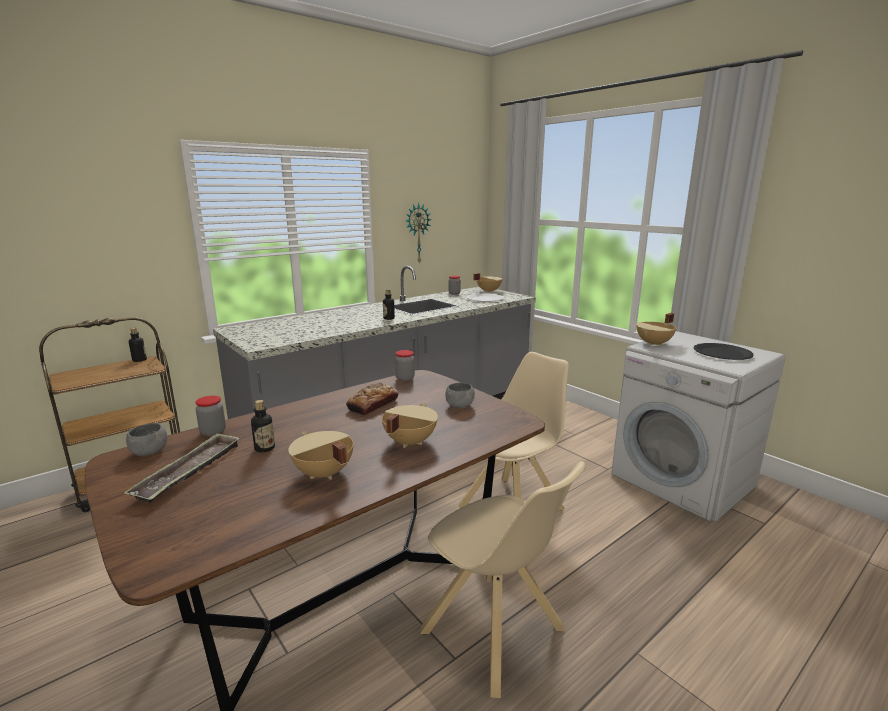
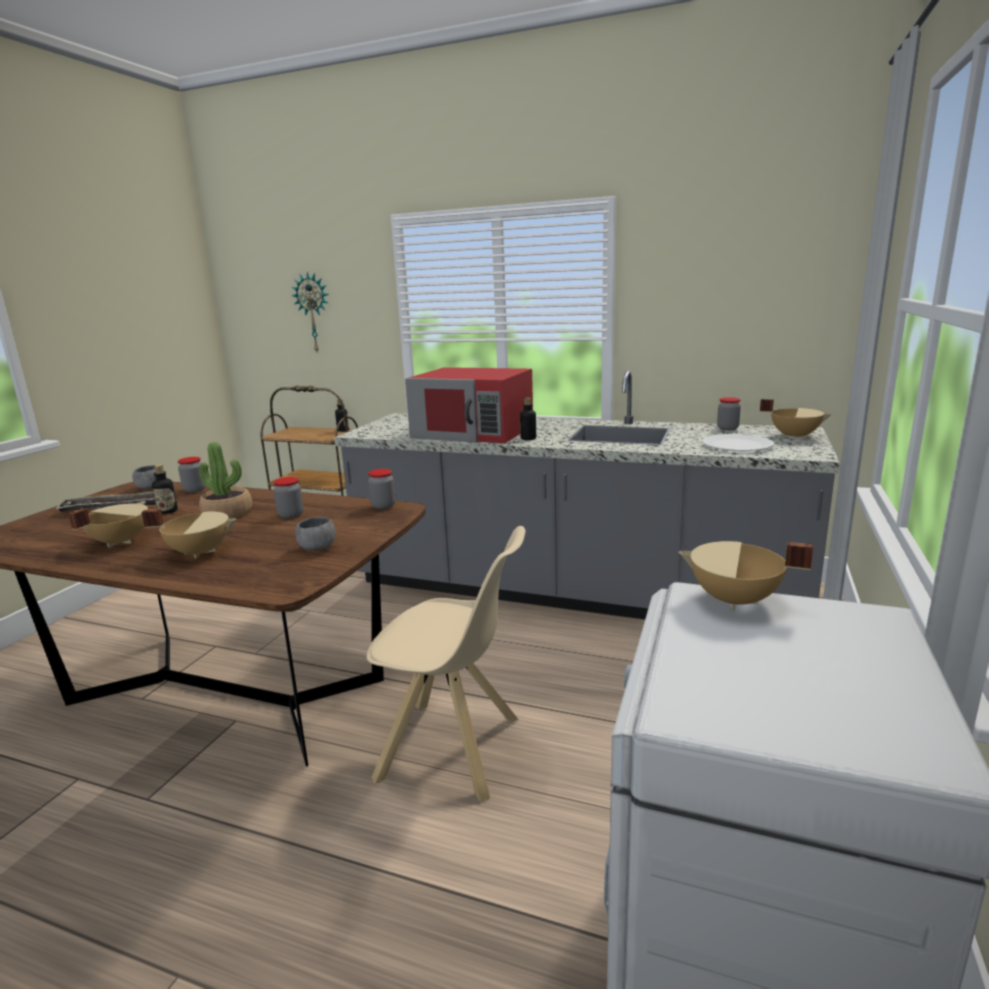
camera: 60 degrees right, 0 degrees up
bread [346,383,399,416] -> jar [273,477,303,519]
wall clock [406,203,432,264] -> wall clock moved to [292,272,329,352]
beige chair [420,462,585,698] -> none
black plate [693,343,754,360] -> none
none -> potted plant [199,442,252,519]
none -> red microwave [405,367,533,443]

